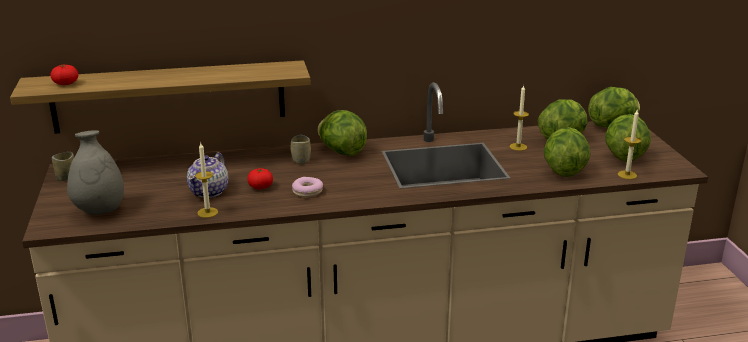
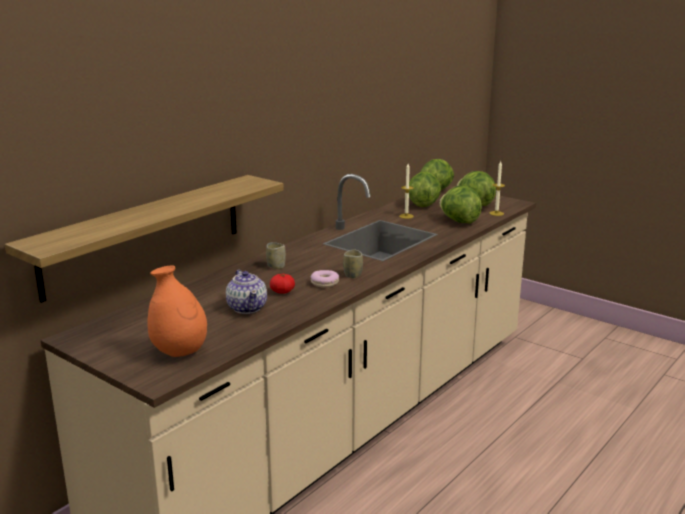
camera: 40 degrees left, 5 degrees down
tomato [50,65,79,85] -> none
cup [52,152,74,181] -> cup moved to [343,250,363,278]
grey vase [67,130,124,215] -> orange vase [147,265,207,357]
candle [195,143,218,218] -> none
lettuce [317,110,367,156] -> none

